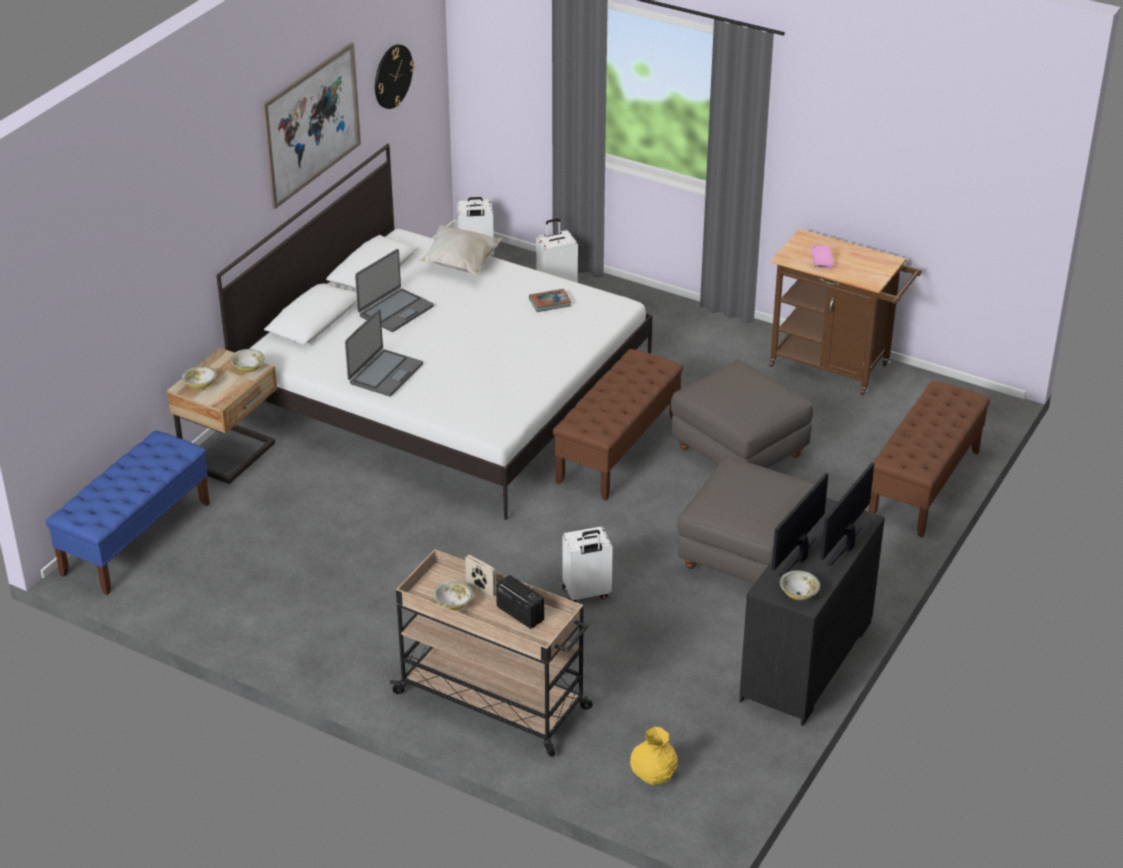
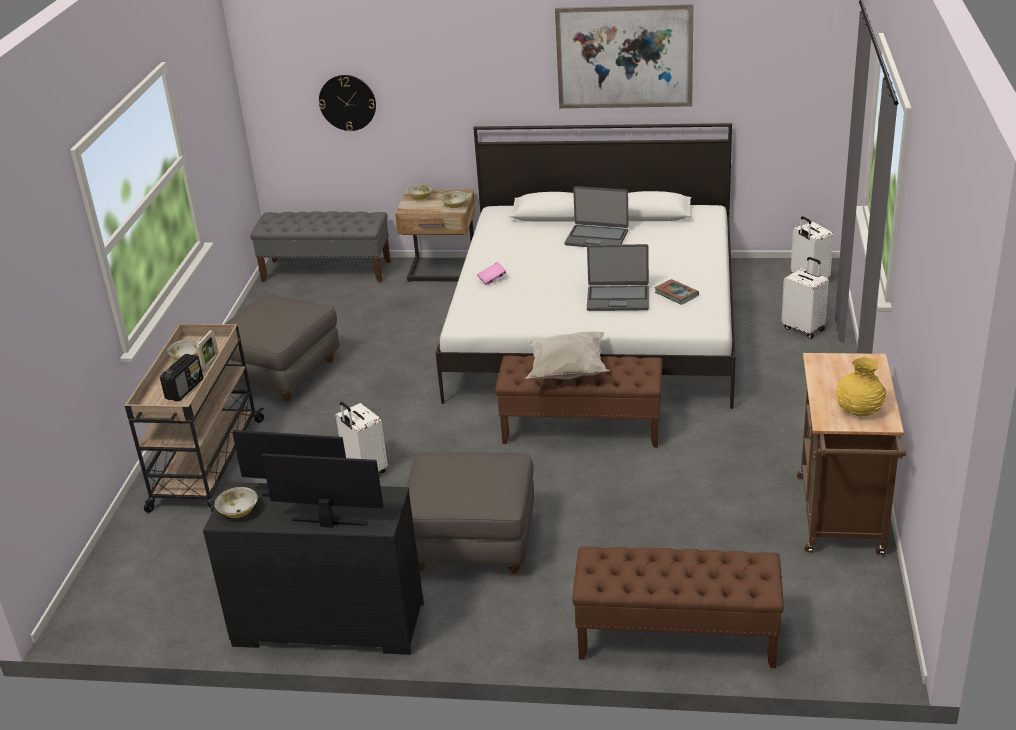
camera: 70 degrees right, 5 degrees down
blue bench [46,430,210,595] -> grey bench [250,211,391,283]
laptop [345,309,423,396] -> laptop moved to [587,244,649,311]
wall clock [375,44,415,109] -> wall clock moved to [319,75,376,131]
white pillow [418,225,502,276] -> white pillow moved to [525,332,609,379]
yellow vase [630,727,678,785] -> yellow vase moved to [836,357,886,416]
grey ottoman [670,359,813,469] -> grey ottoman moved to [225,293,340,402]
pink book [811,245,834,269] -> pink book moved to [477,262,507,286]

